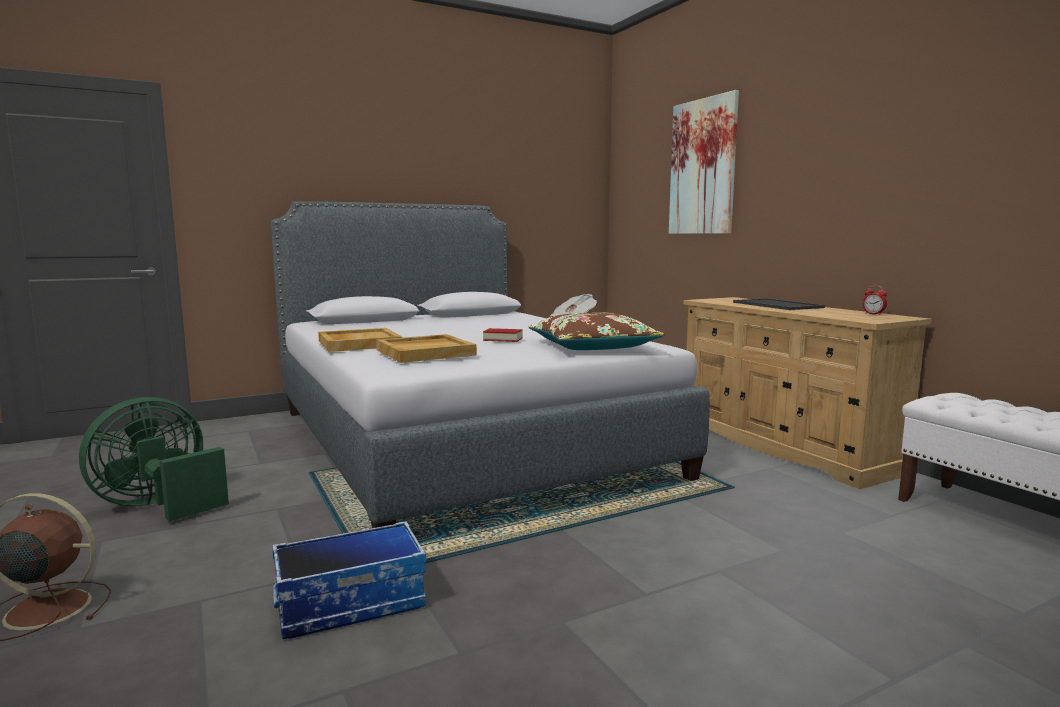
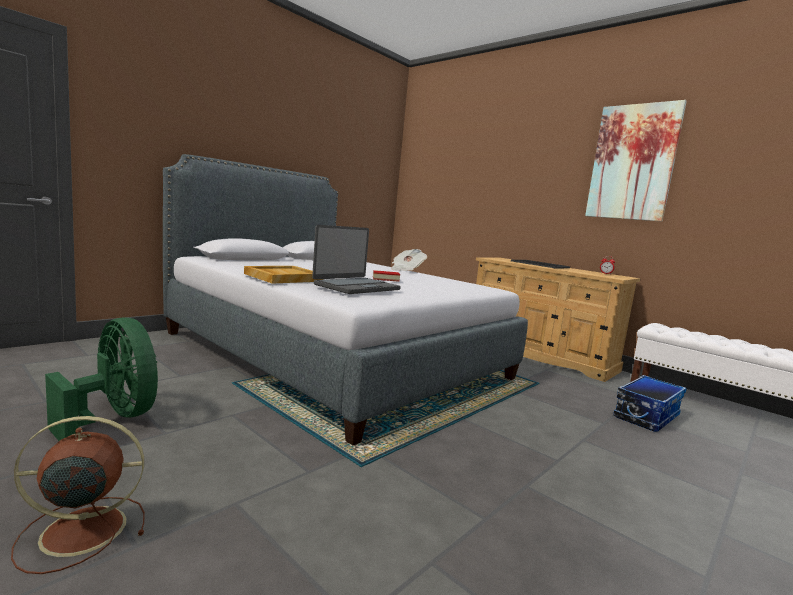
camera: 20 degrees left, 0 degrees up
green fan [79,397,229,522] -> green fan turned 105 degrees clockwise [45,318,158,441]
storage box [272,521,426,639] -> storage box moved to [613,375,687,432]
beige tray [376,334,477,363] -> laptop [312,225,401,294]
brown pillow [529,313,665,350] -> none
picture [669,90,739,234] -> picture moved to [585,100,687,222]

